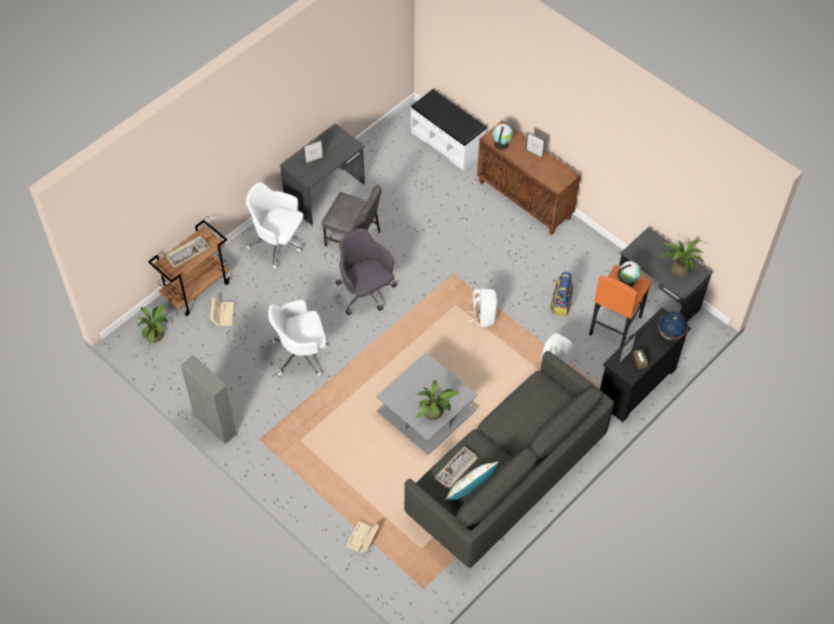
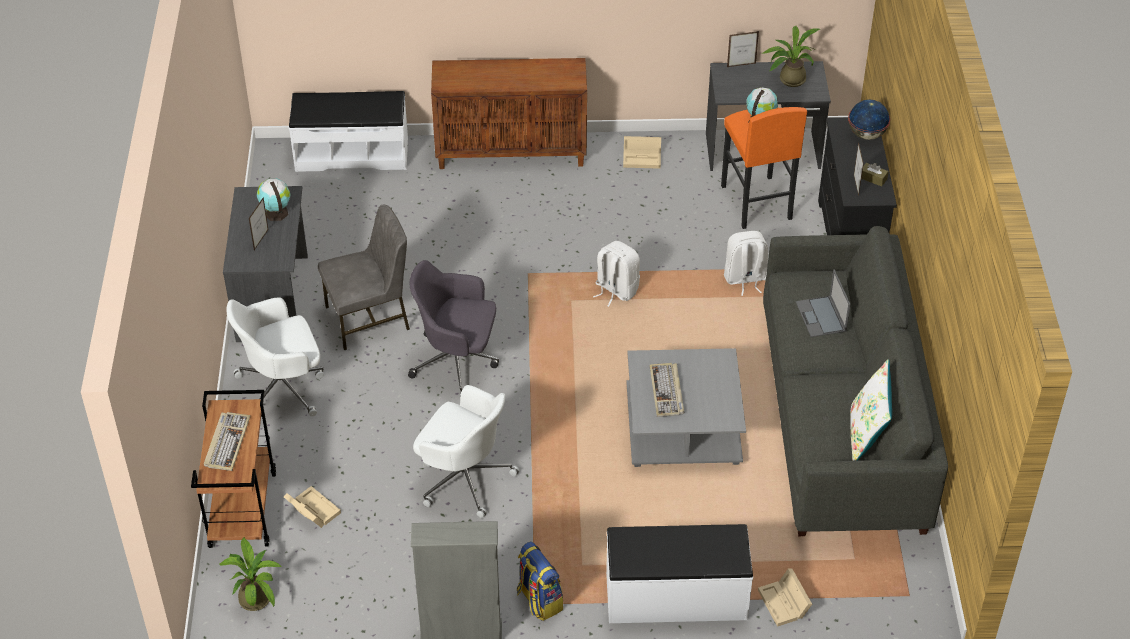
camera: 45 degrees left, 10 degrees down
white office chair [268,300,328,376] -> white office chair turned 90 degrees counterclockwise [413,385,520,518]
potted plant [415,380,459,420] -> none
keyboard [435,447,478,488] -> keyboard moved to [649,363,684,417]
globe [492,124,513,150] -> globe moved to [256,178,291,221]
picture frame [525,132,545,159] -> picture frame moved to [727,31,759,67]
backpack [550,272,573,316] -> backpack moved to [517,542,563,621]
none -> white bench [606,524,753,623]
none -> beige storage box [623,136,661,169]
none -> laptop [796,270,851,337]

